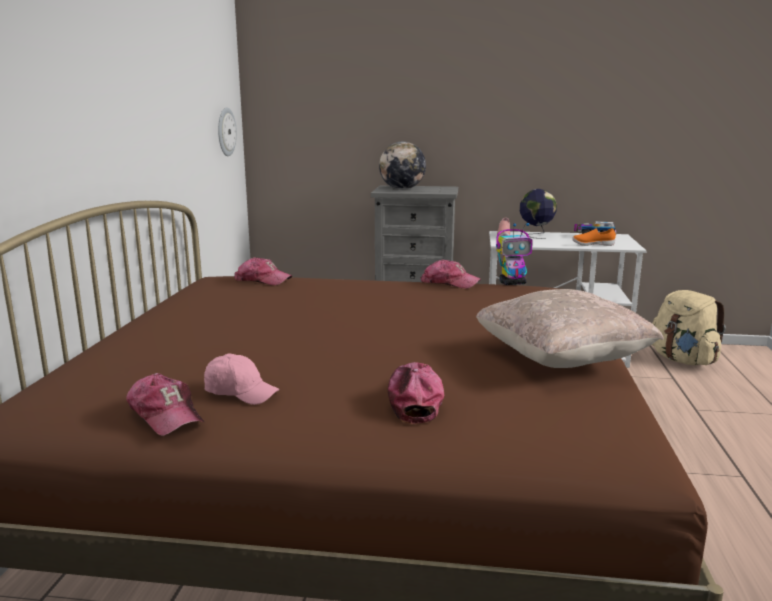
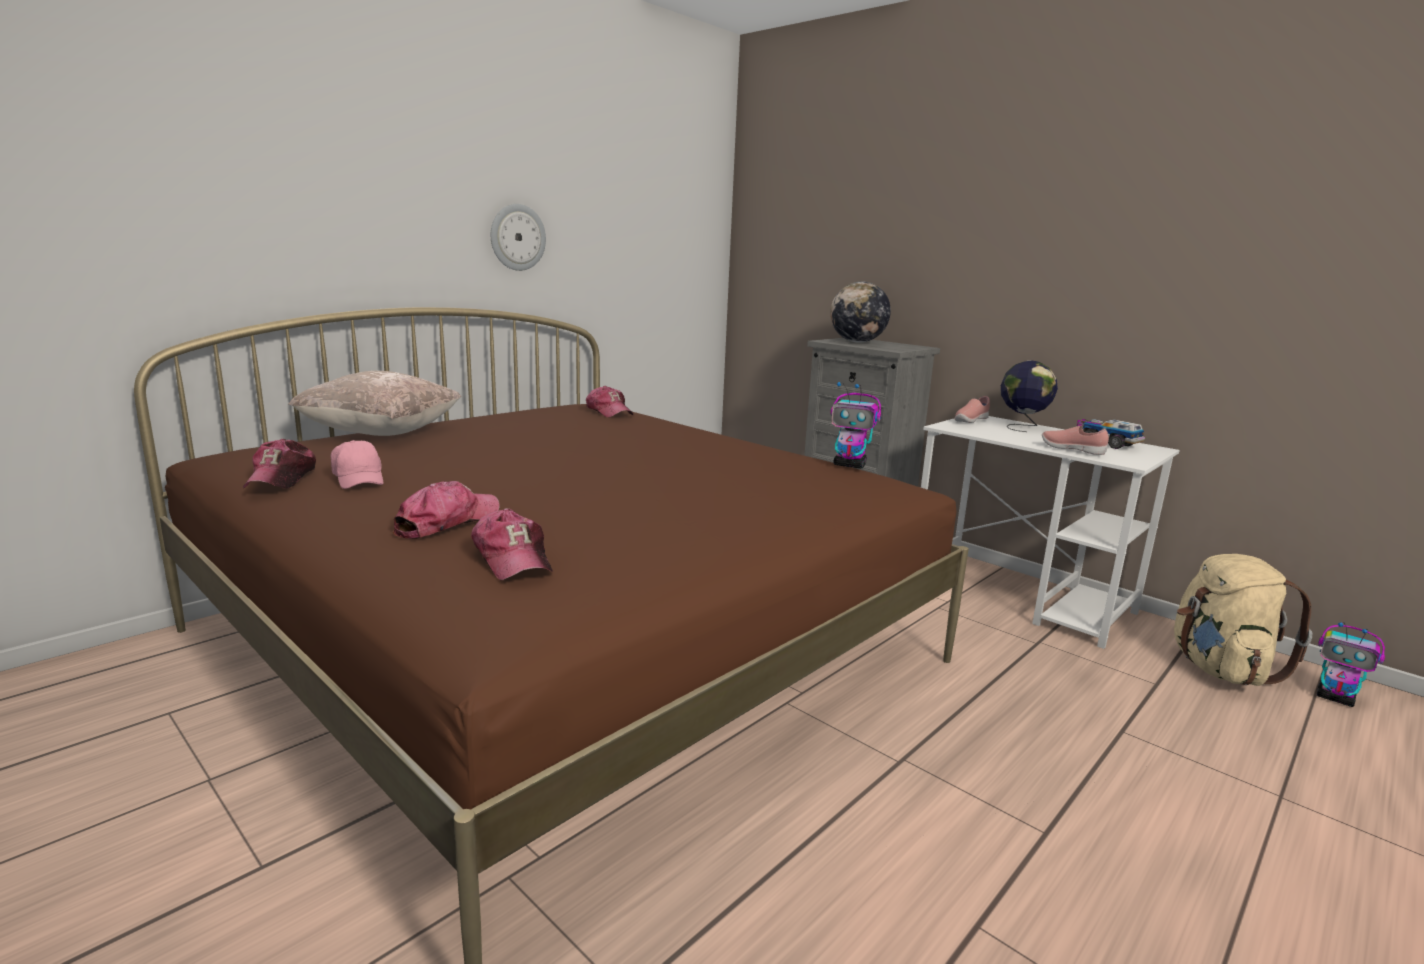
camera: 35 degrees right, 0 degrees up
wall clock [218,107,237,156] -> wall clock moved to [491,204,546,271]
cap [420,259,481,289] -> cap moved to [471,508,553,581]
beige pillow [476,289,664,368] -> beige pillow moved to [288,371,462,436]
orange shoe [572,228,616,246] -> pink shoe [1042,425,1109,455]
none -> toy robot [1317,622,1385,707]

